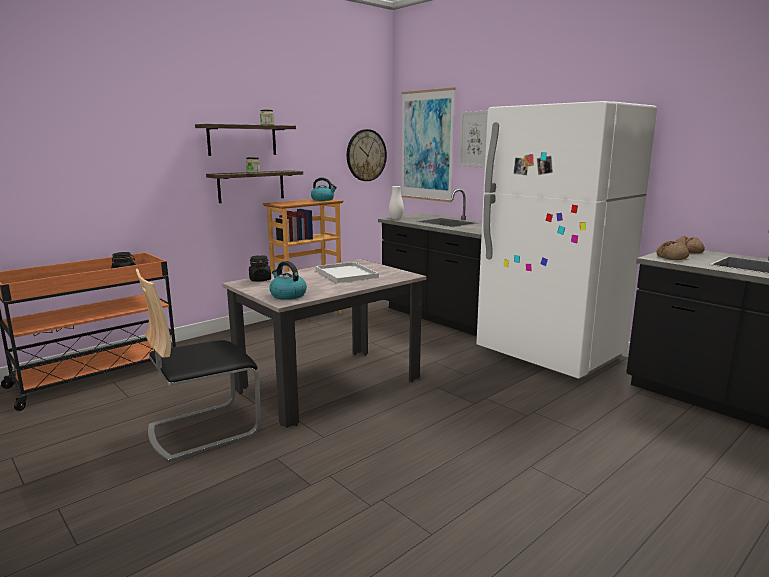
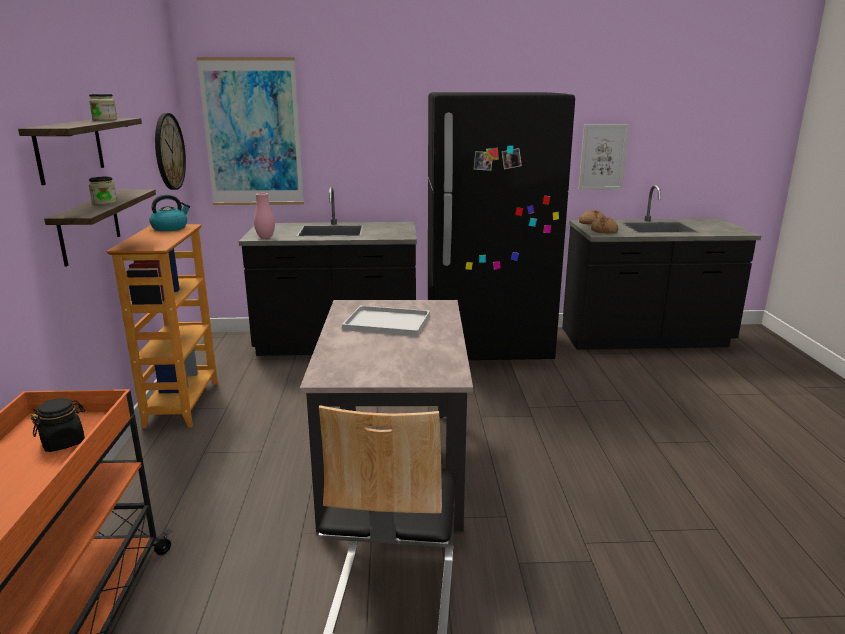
camera: 50 degrees left, 5 degrees up
black jar [249,255,271,282] -> none
kettle [269,261,307,300] -> none
white vase [389,186,404,220] -> pink vase [254,193,275,239]
picture [459,111,488,168] -> picture moved to [578,124,629,190]
white fridge [476,101,657,379] -> black fridge [428,92,575,360]

